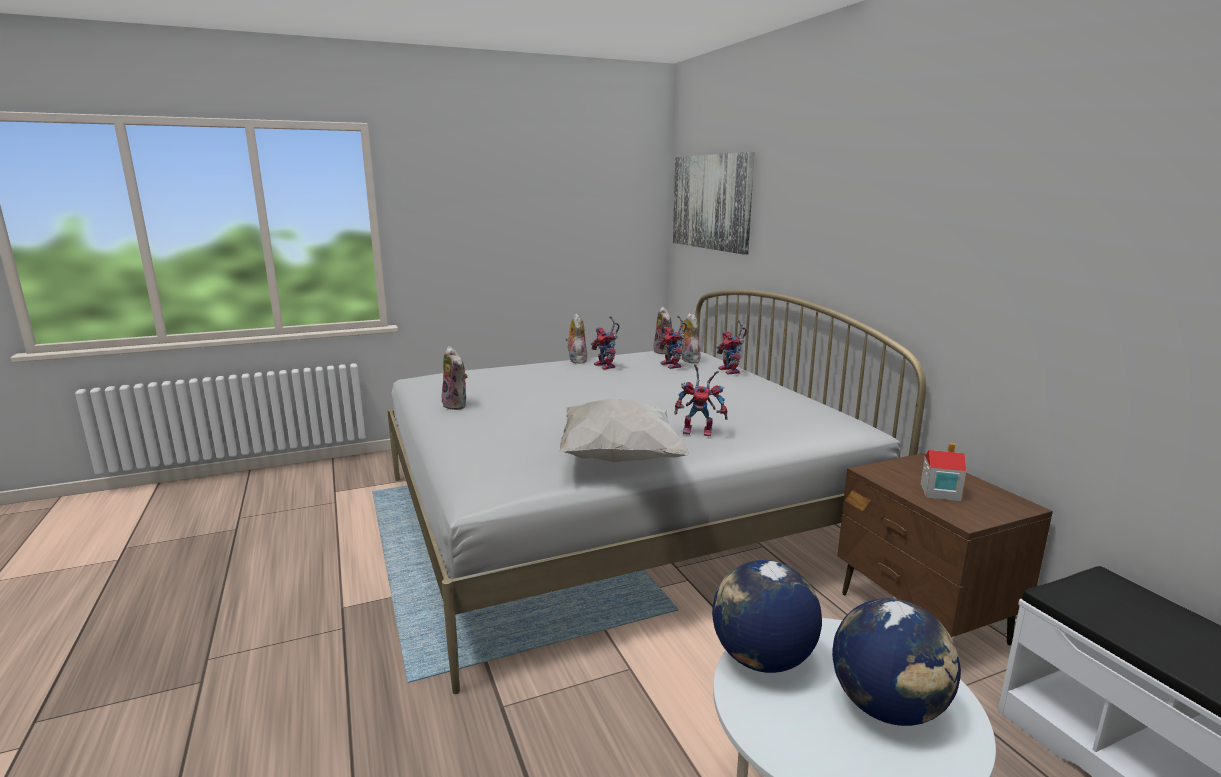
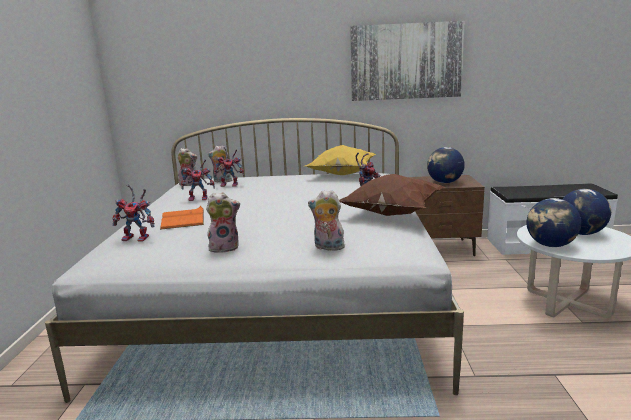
camera: 65 degrees left, 0 degrees up
white pillow [559,399,691,462] -> brown pillow [339,174,445,216]
plush toy [565,313,588,364] -> plush toy moved to [308,190,348,251]
picture [673,152,754,255] -> picture moved to [350,21,465,101]
toy robot [716,320,747,374] -> toy robot moved to [112,184,154,241]
toy house [921,443,966,501] -> globe [427,147,465,183]
none -> orange book [160,206,204,230]
none -> yellow pillow [305,145,376,175]

